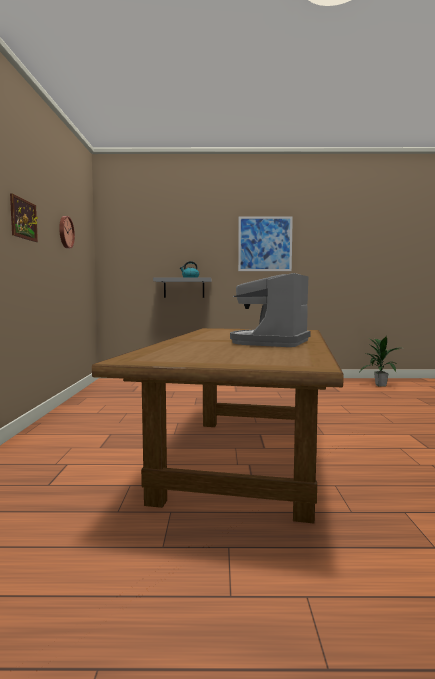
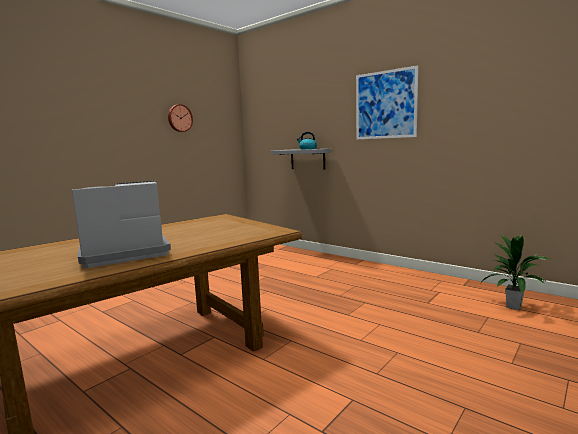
camera: 40 degrees right, 5 degrees up
picture [10,193,38,242] -> none

